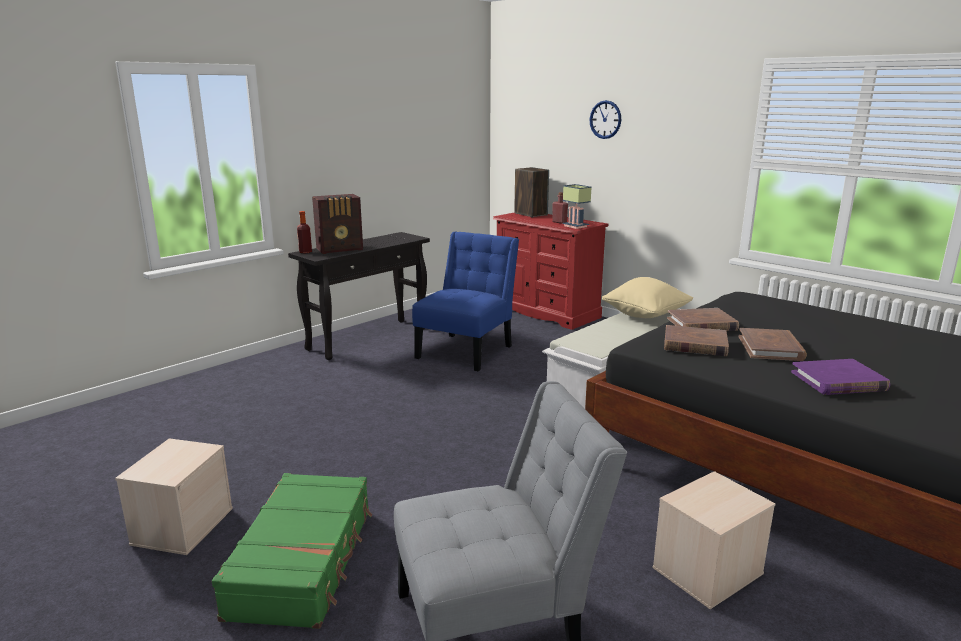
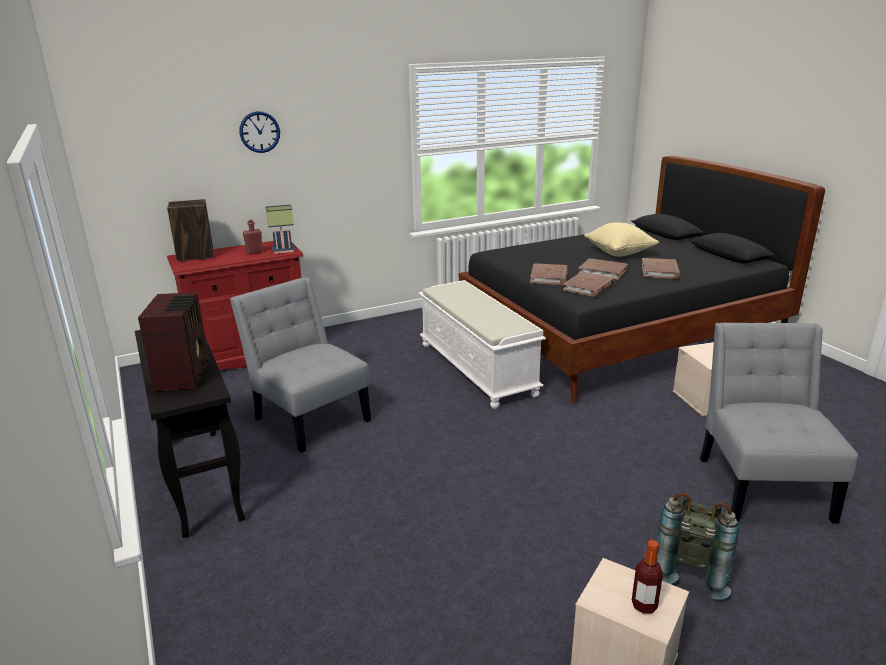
camera: 70 degrees left, 5 degrees up
green suitcase [212,473,372,629] -> grey backpack [657,493,739,600]
bottle [297,211,312,253] -> bottle moved to [632,540,663,613]
blue chair [412,231,519,372] -> grey chair [230,277,371,453]
beige pillow [602,277,693,318] -> beige pillow moved to [584,223,659,257]
purple book [791,359,890,395] -> brown book [641,258,681,279]

